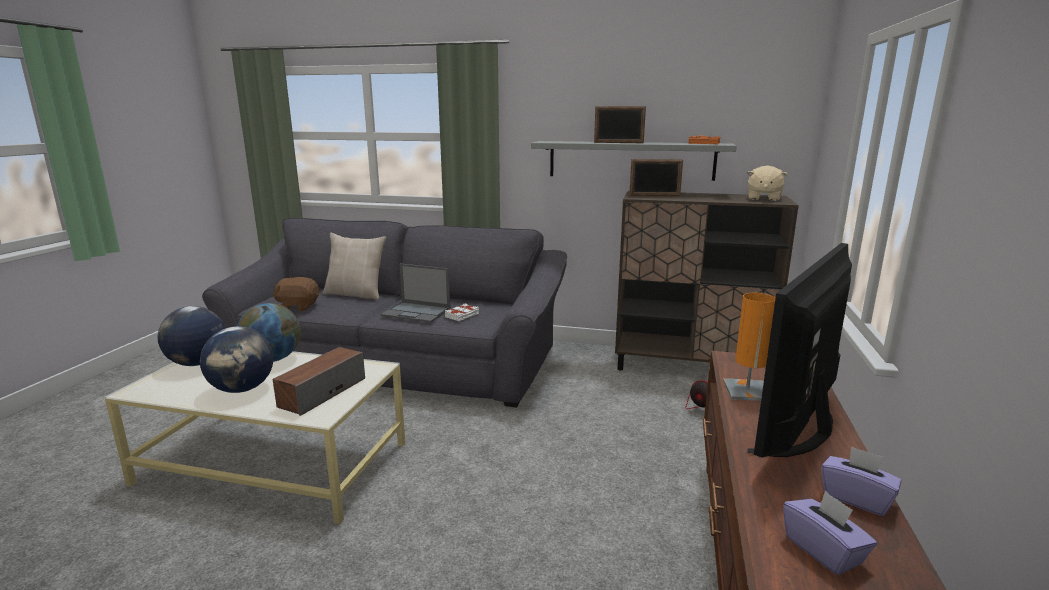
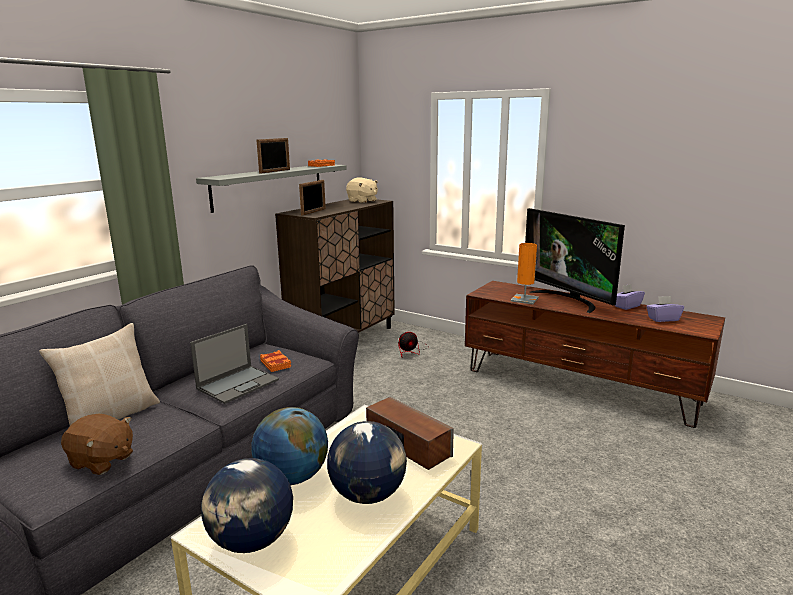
camera: 70 degrees left, 0 degrees up
brown plush toy [272,277,319,311] -> brown plush toy turned 90 degrees counterclockwise [61,414,133,475]
white book [445,303,479,321] -> orange book [260,350,291,372]

